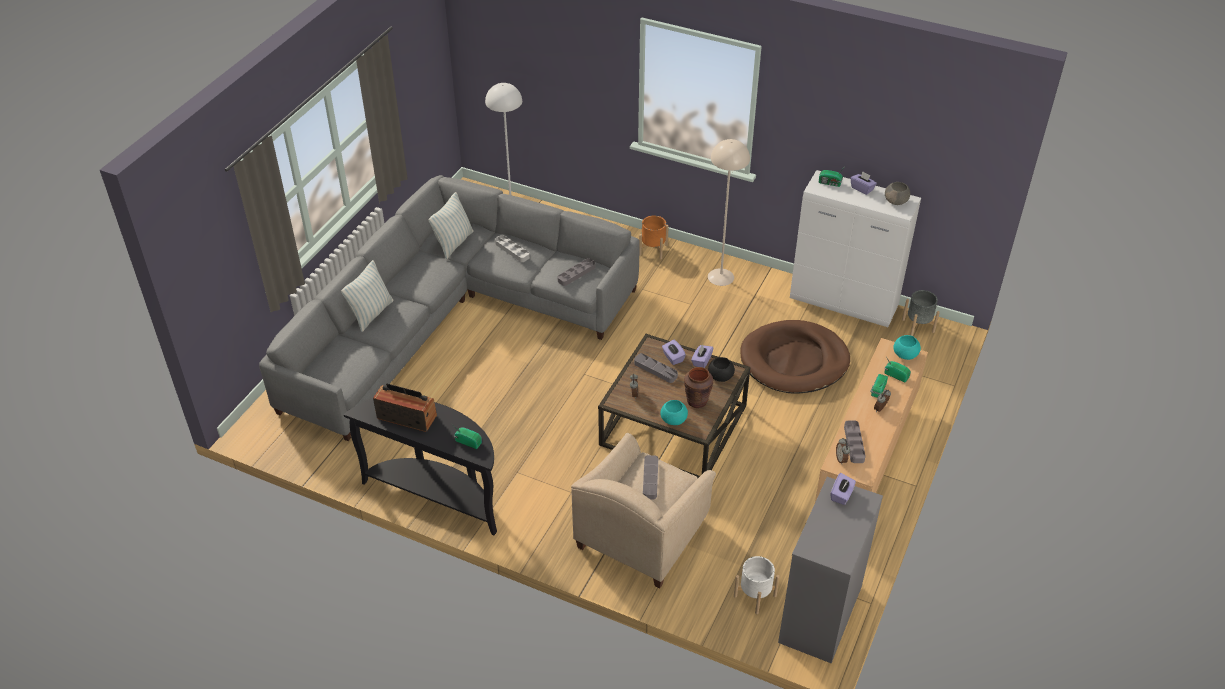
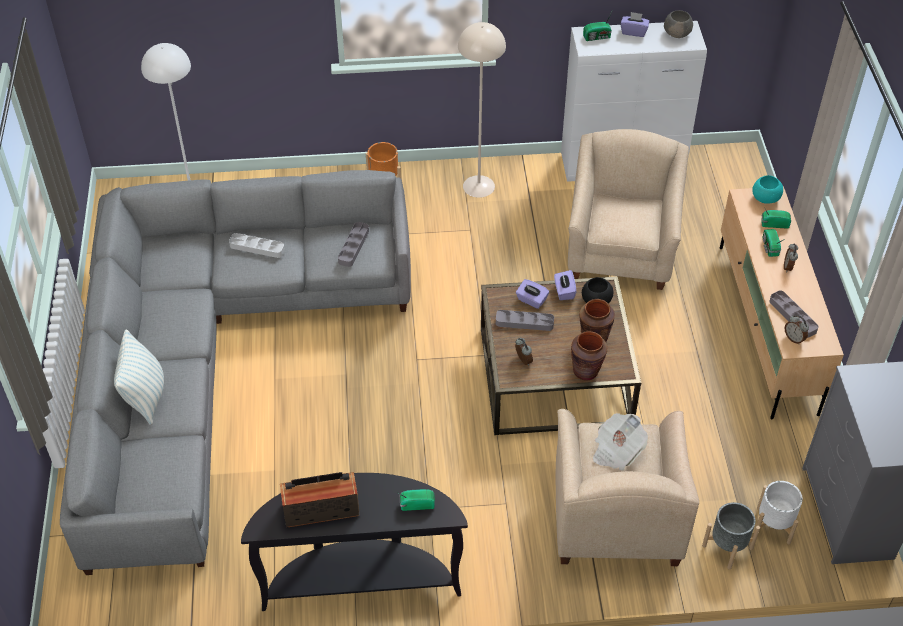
camera: 30 degrees left, 5 degrees up
pillow [428,192,474,259] -> none
grey tray [643,455,658,500] -> newspaper [593,413,648,471]
turquoise bowl [660,400,688,425] -> brown vase [571,331,607,381]
brown dog bed [740,320,850,394] -> beige armchair [568,129,689,290]
purple tissue box [831,473,856,505] -> none
grey planter [902,290,940,336] -> grey planter moved to [702,502,760,570]

